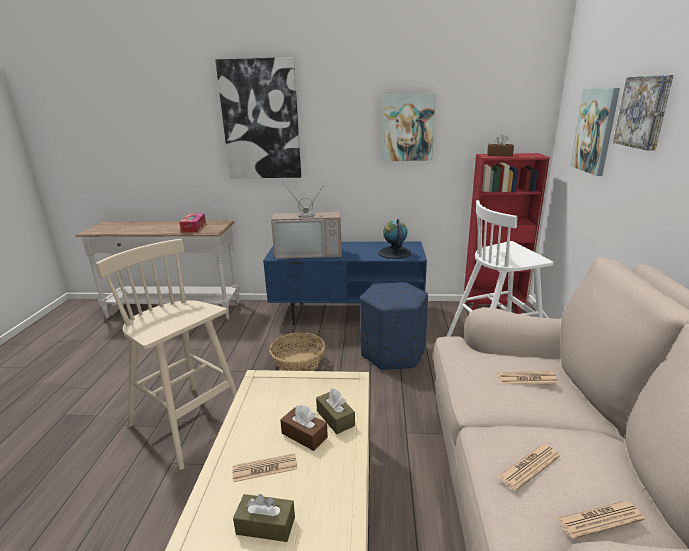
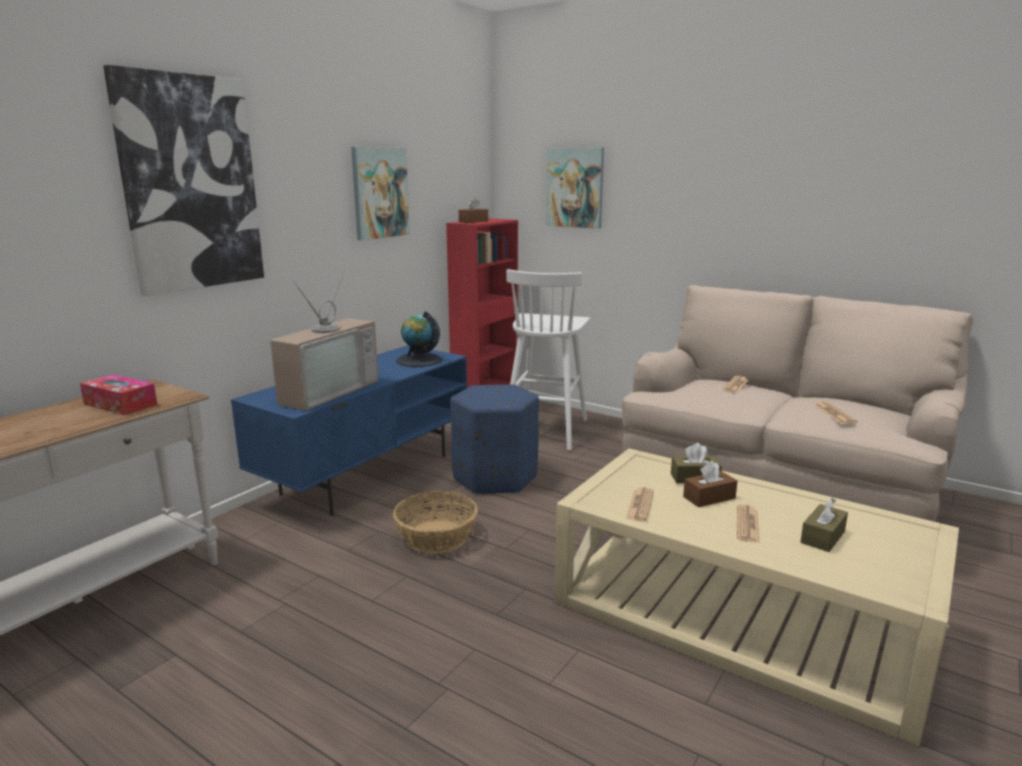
camera: 60 degrees left, 5 degrees down
beige stool [95,239,237,470] -> none
newspaper [557,501,645,539] -> newspaper moved to [626,487,654,522]
picture [613,75,674,150] -> none

